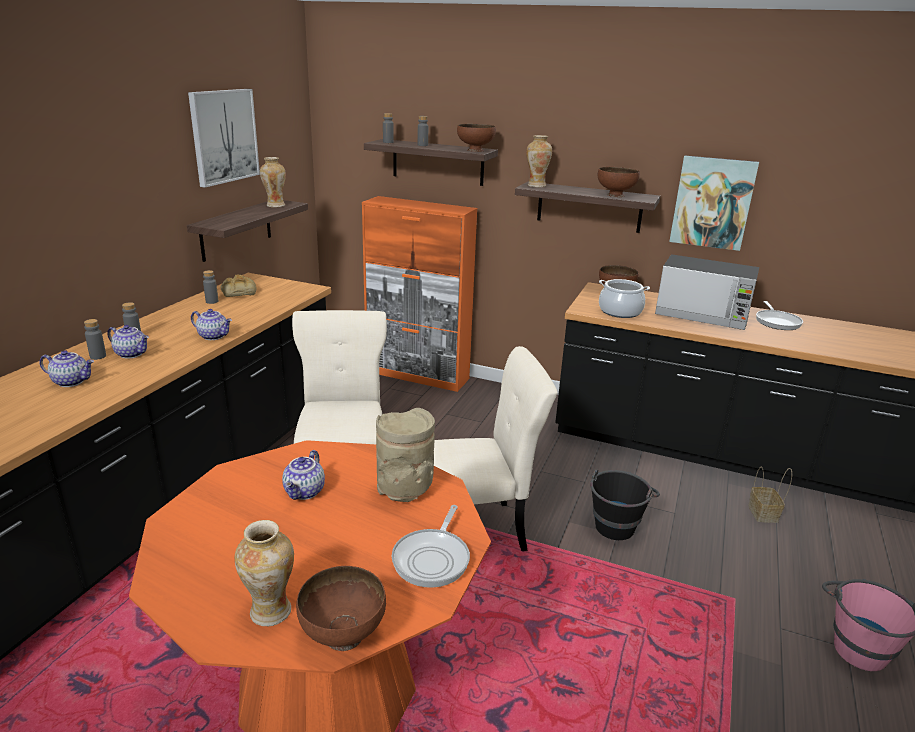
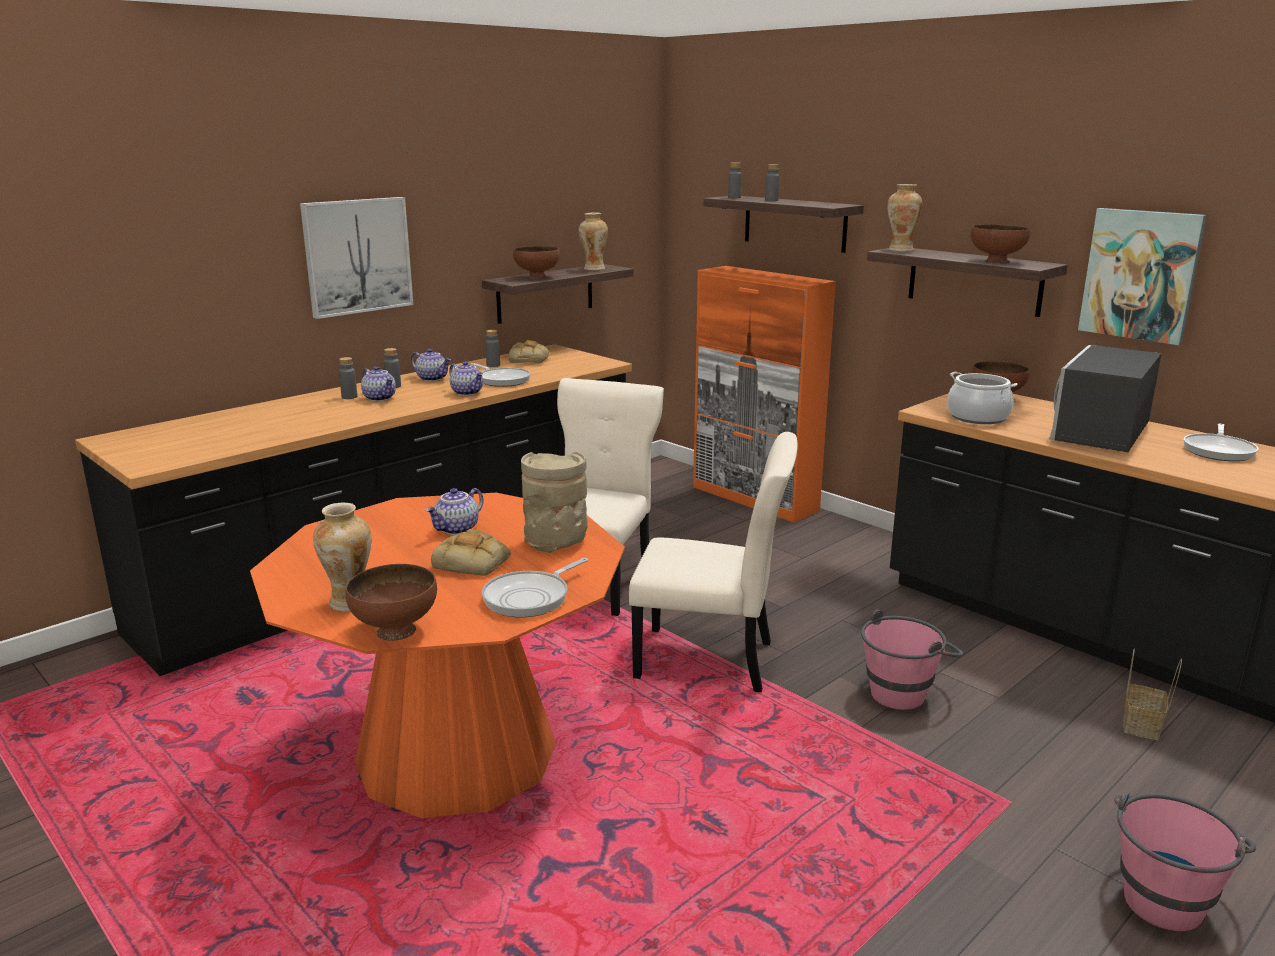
camera: 25 degrees right, 5 degrees down
teapot [39,350,94,387] -> teapot moved to [411,349,451,381]
picture [188,89,260,188] -> picture moved to [300,197,414,319]
brown bowl [457,124,496,152] -> brown bowl moved to [513,246,560,279]
black bucket [590,470,660,540] -> pink bucket [861,610,963,710]
microwave [655,254,759,330] -> microwave turned 75 degrees clockwise [1049,345,1162,452]
none -> bread [431,529,511,576]
none -> frying pan [470,363,531,387]

